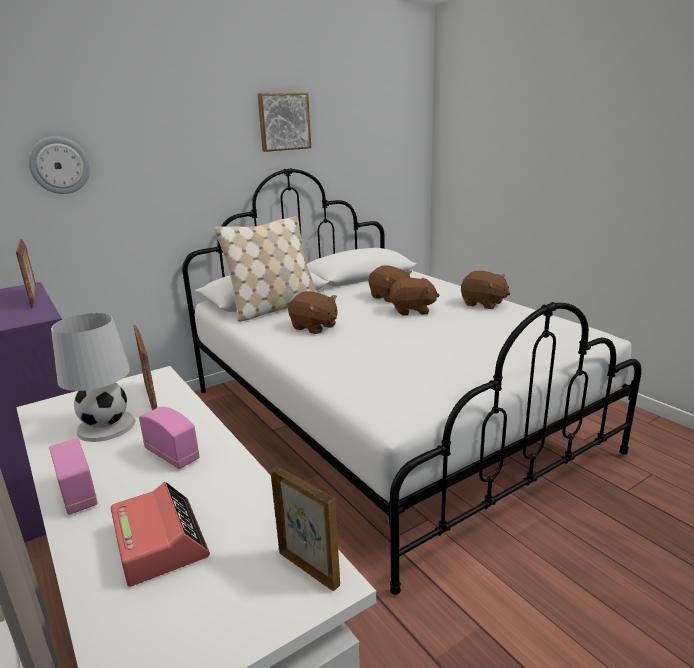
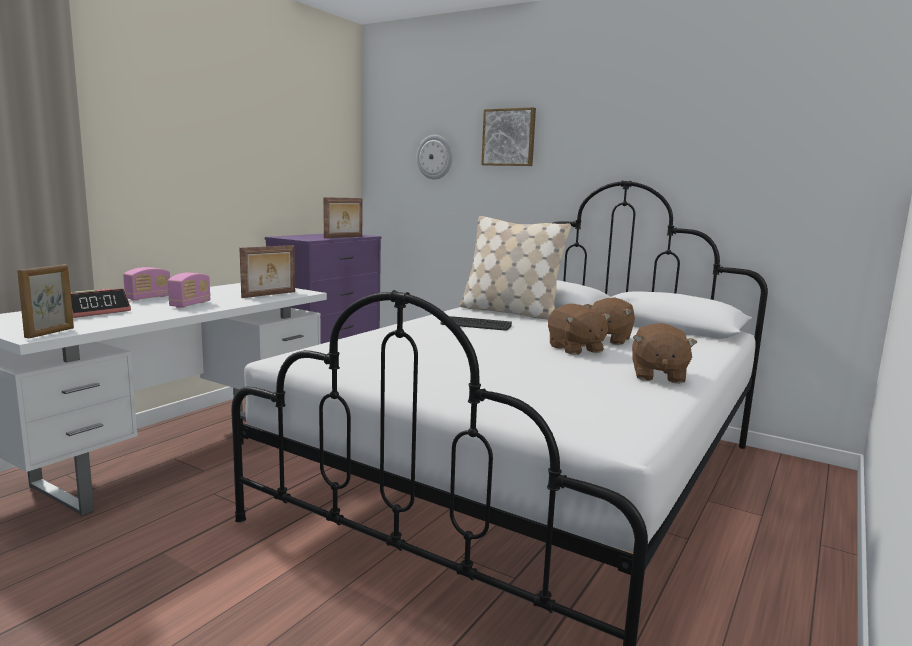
camera: 65 degrees right, 10 degrees down
white table lamp [51,313,135,442] -> none
picture [258,93,311,152] -> picture moved to [481,107,536,166]
brown plush toy [288,291,337,334] -> keyboard [440,316,512,330]

